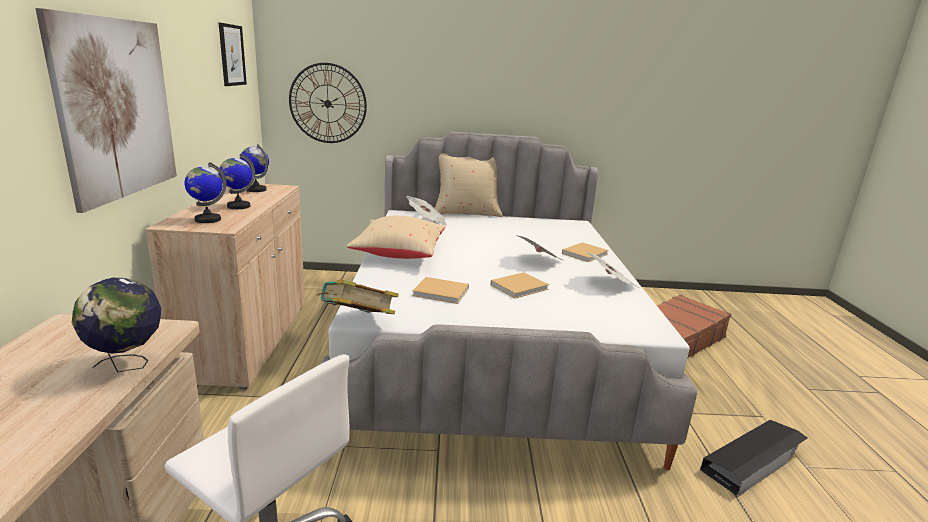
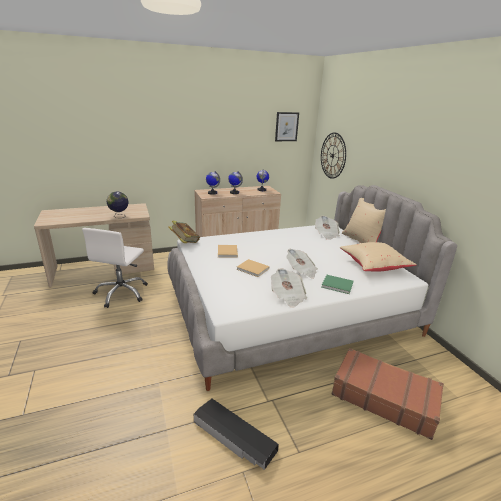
camera: 70 degrees right, 5 degrees up
picture [35,8,177,213] -> none
beige pillow [346,215,446,259] -> beige pillow moved to [340,242,417,272]
beige book [562,242,609,262] -> green book [321,275,353,294]

